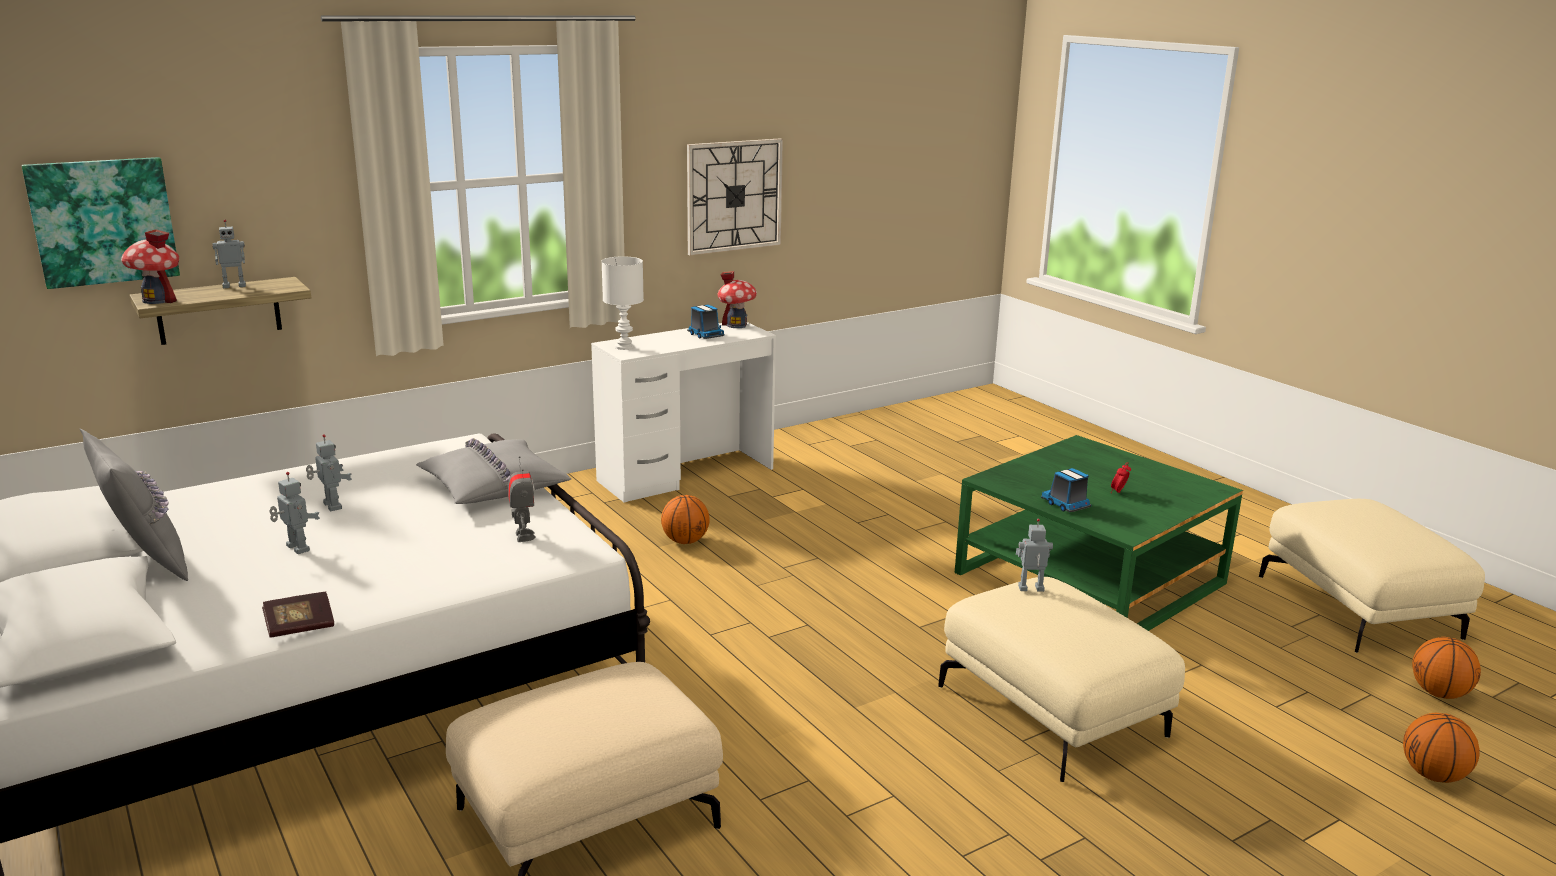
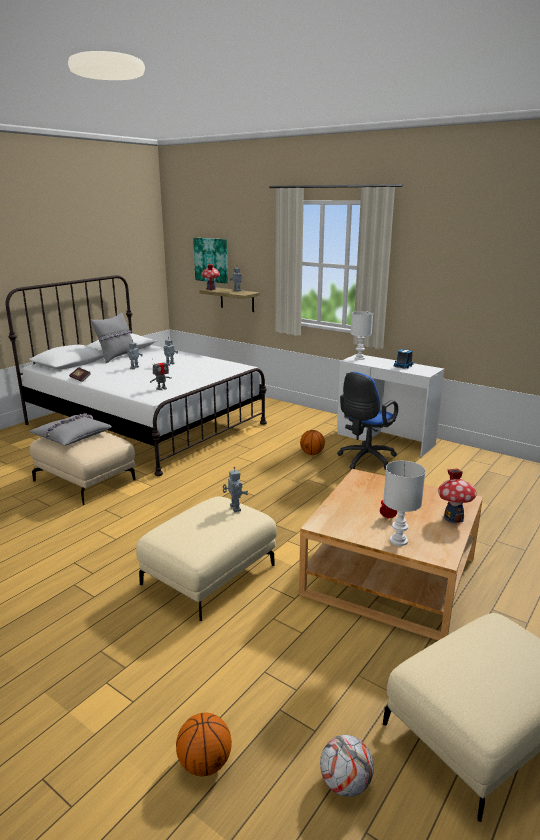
camera: 70 degrees right, 0 degrees up
grey pillow [416,438,571,504] -> grey pillow moved to [29,413,112,446]
wall clock [687,138,783,255] -> none
toy house [717,271,757,328] -> toy house moved to [438,469,477,523]
green coffee table [955,435,1243,631] -> beige coffee table [299,469,483,641]
toy truck [1041,468,1091,512] -> none
basketball [1412,637,1481,699] -> football [320,735,374,797]
none -> blue office chair [338,372,398,470]
none -> white table lamp [383,461,426,546]

